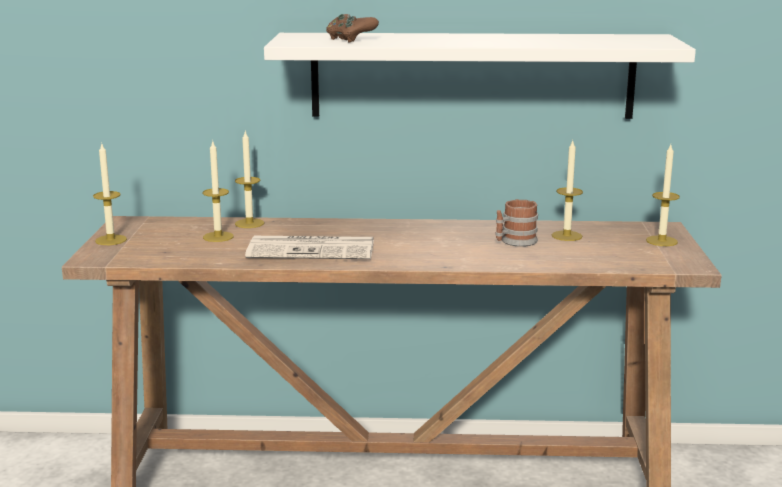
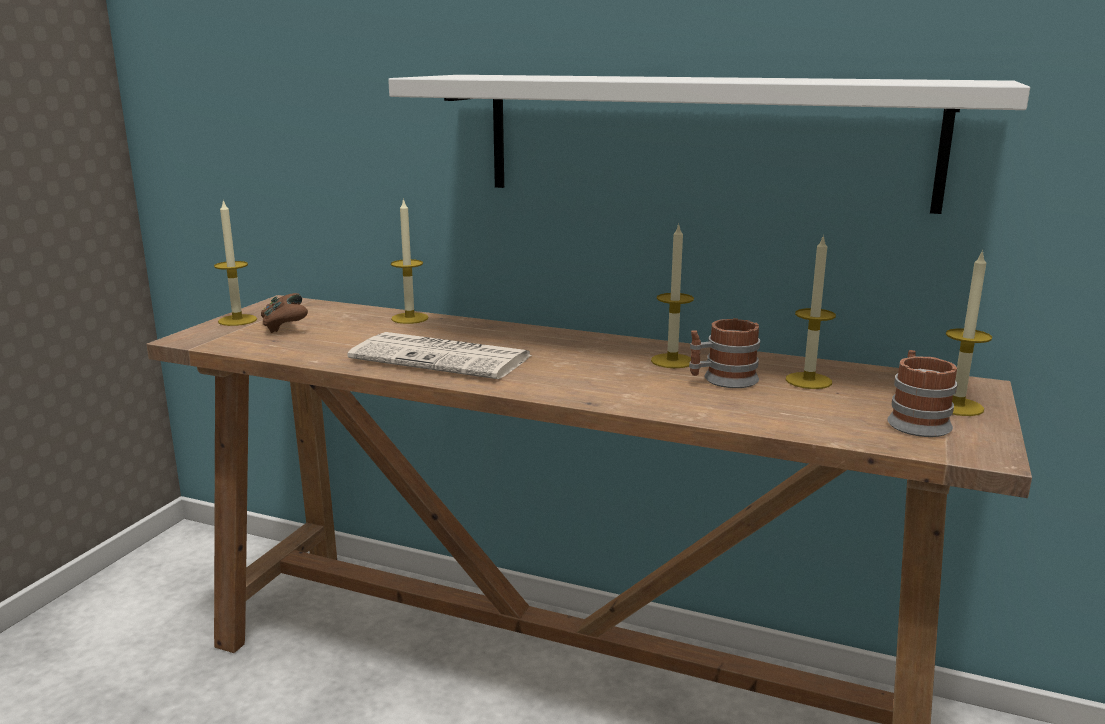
camera: 20 degrees right, 0 degrees up
candle [203,142,234,242] -> candle moved to [651,224,694,368]
brown game controller [326,14,379,43] -> brown game controller moved to [261,293,308,333]
none -> mug [887,350,957,437]

